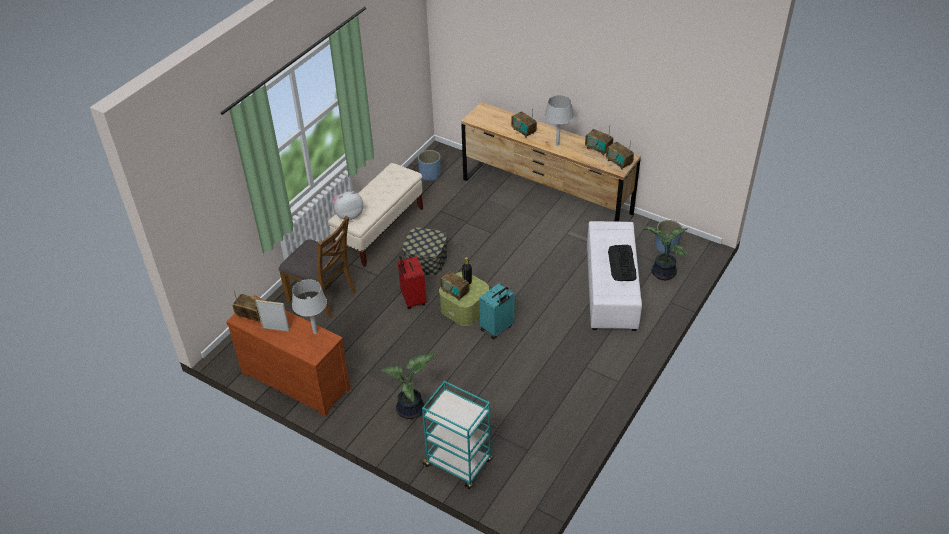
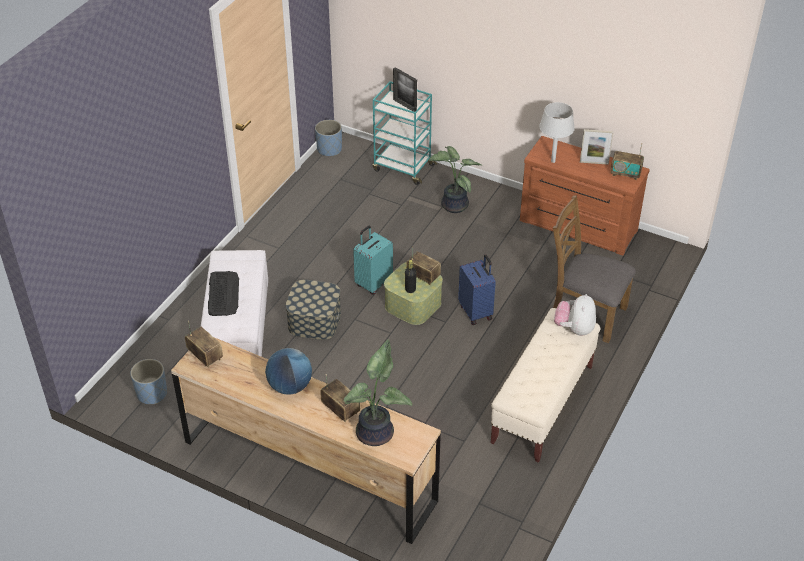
camera: 175 degrees right, 0 degrees up
plush toy [333,191,363,220] -> plush toy turned 135 degrees clockwise [554,294,596,336]
red suitcase [398,256,426,309] -> blue suitcase [458,254,496,325]
storage box [402,227,447,276] -> storage box moved to [285,279,341,340]
blue planter [418,150,441,181] -> blue planter moved to [315,120,342,156]
grey table lamp [545,95,574,146] -> globe [265,348,312,395]
radio [585,125,613,156] -> none
potted plant [643,227,688,280] -> potted plant moved to [344,340,412,446]
none -> picture frame [393,67,417,112]

